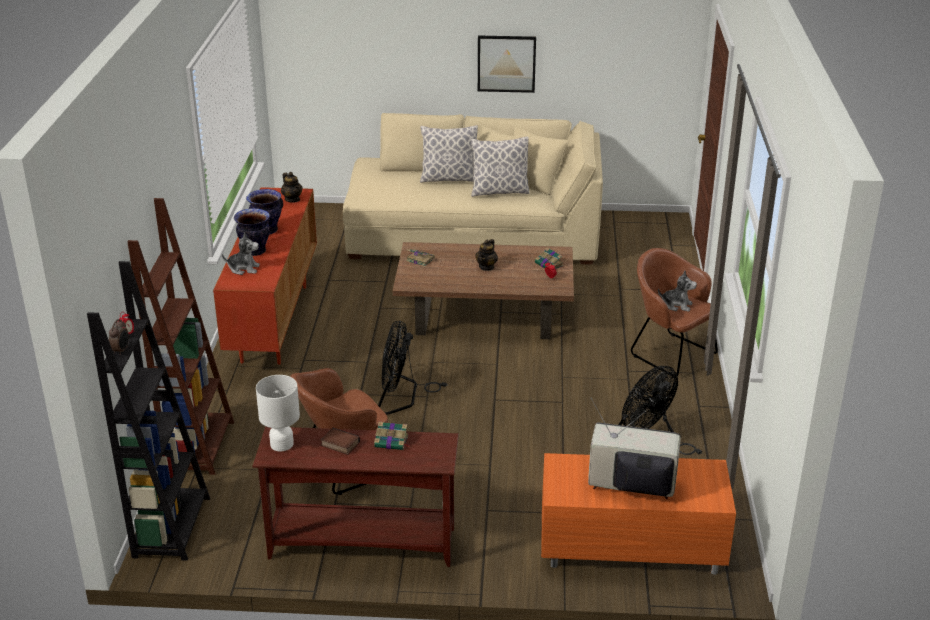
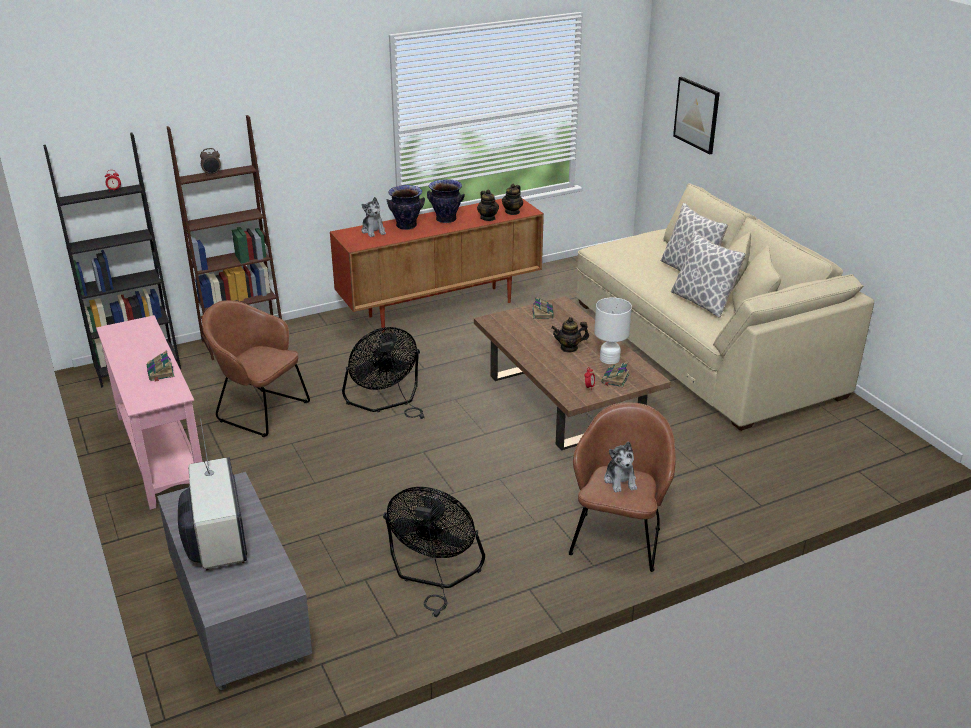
camera: 60 degrees right, 0 degrees up
alarm clock [109,319,129,355] -> alarm clock moved to [200,148,221,176]
brown console table [252,426,459,567] -> pink console table [96,315,202,510]
white table lamp [256,375,300,451] -> white table lamp moved to [594,297,632,364]
book [320,428,360,455] -> none
picture [478,35,536,93] -> picture moved to [673,77,720,154]
orange tv stand [541,453,736,575] -> grey tv stand [157,472,312,690]
none -> teapot [477,190,499,221]

